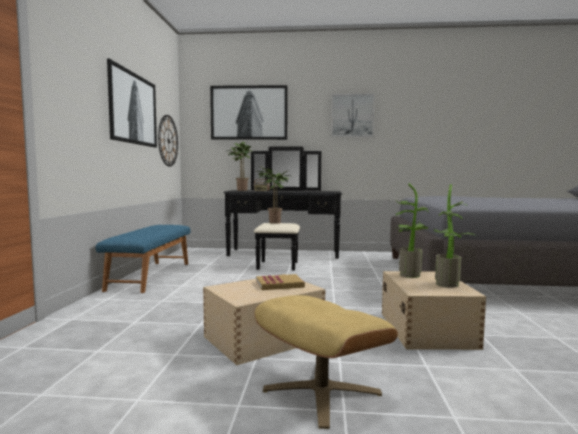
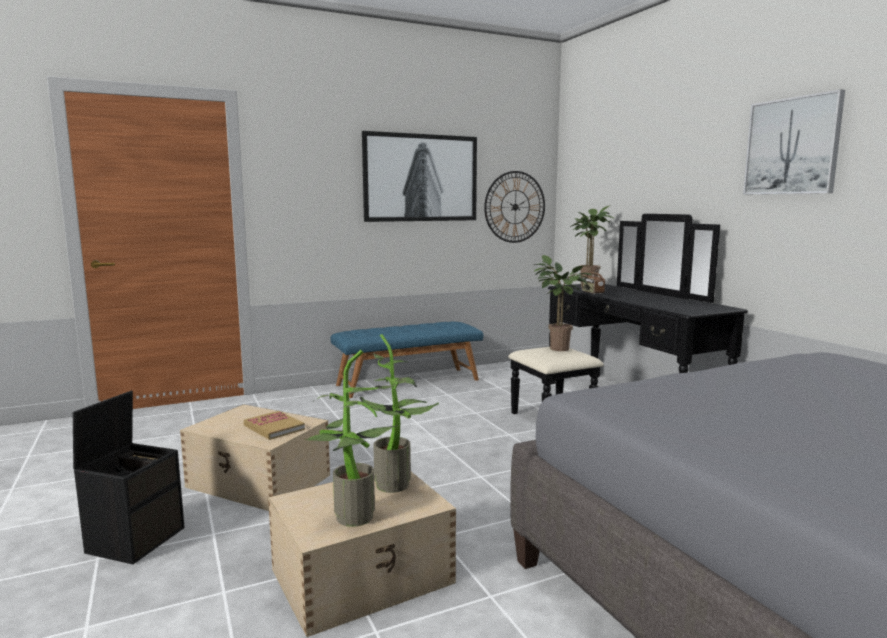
camera: 60 degrees right, 5 degrees up
picture [210,85,288,140] -> none
beige ottoman [254,295,398,429] -> black storage box [73,391,185,564]

